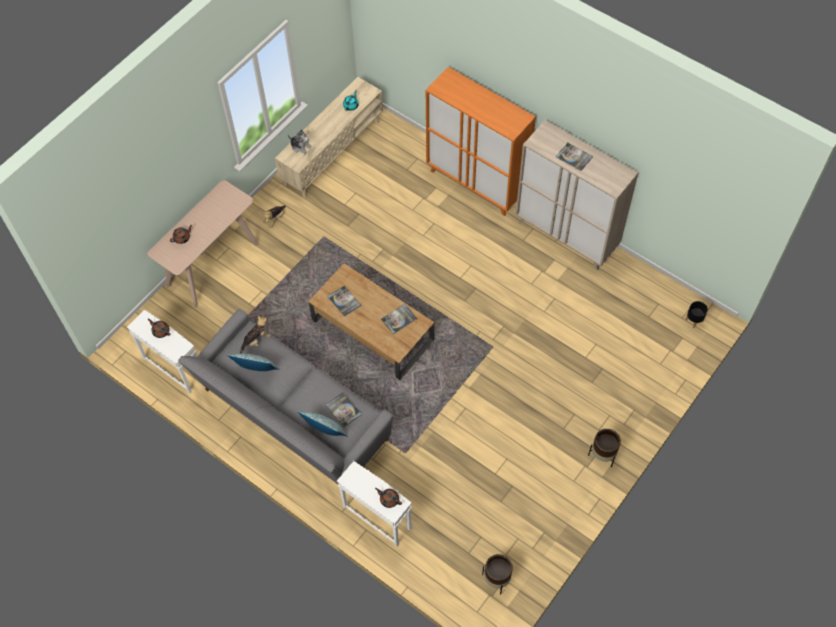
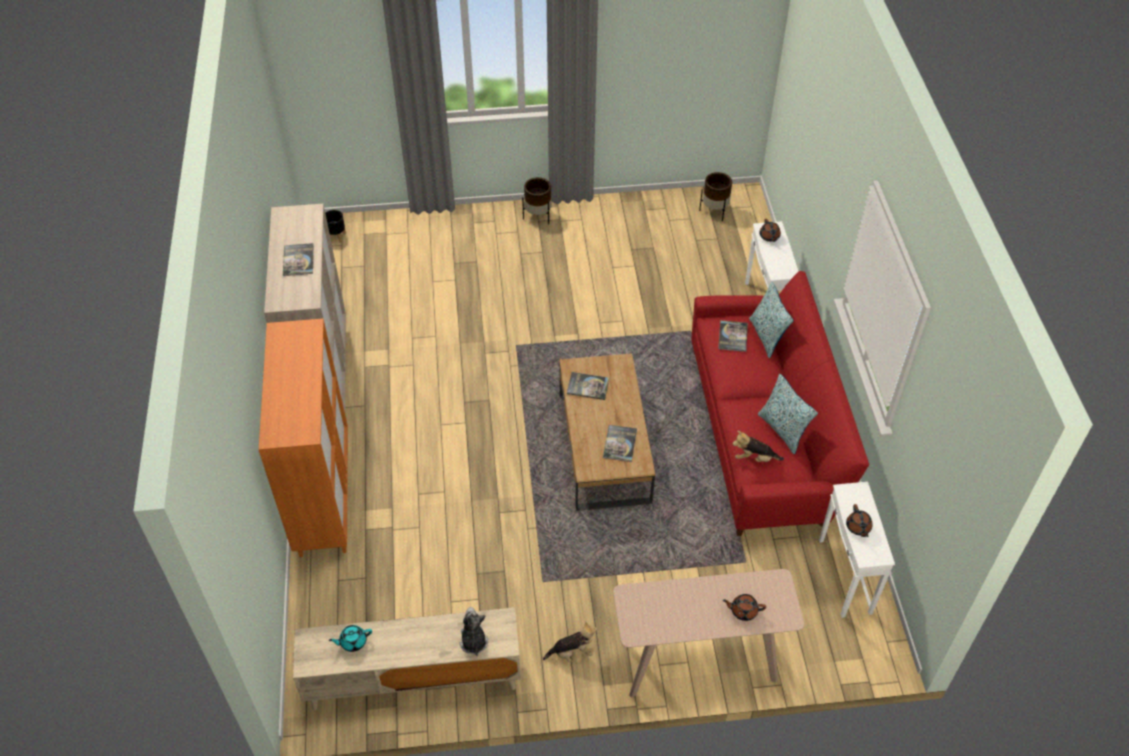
camera: 135 degrees left, 10 degrees down
grey sofa [178,309,393,484] -> red sofa [691,271,869,536]

